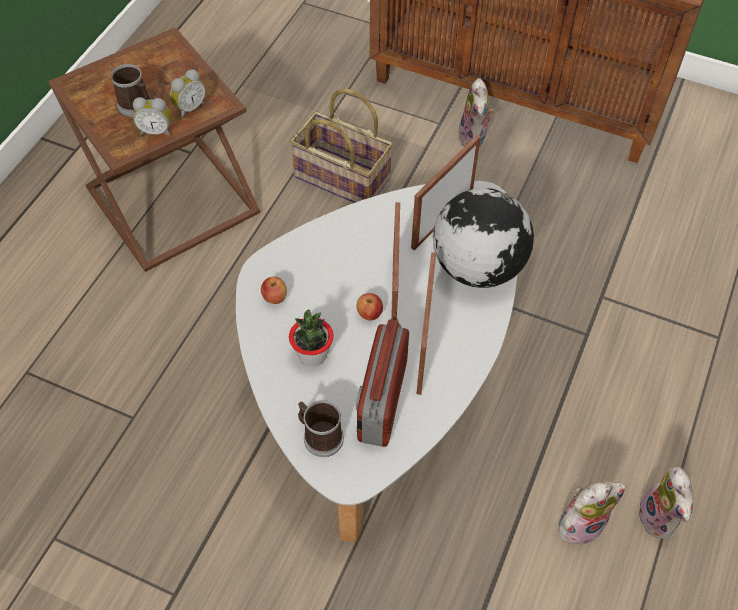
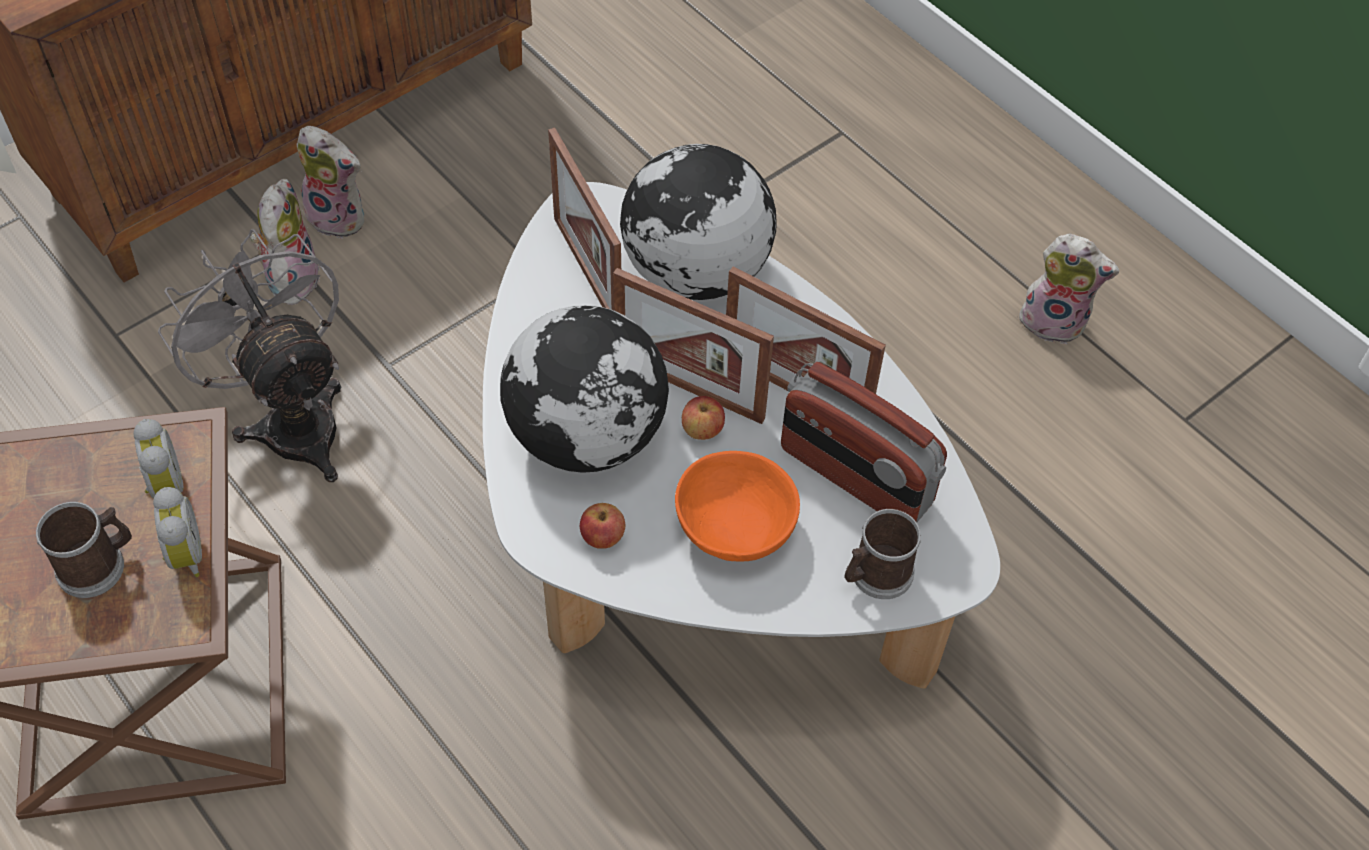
camera: 65 degrees left, 0 degrees up
alarm clock [133,97,171,136] -> alarm clock turned 45 degrees counterclockwise [153,487,202,577]
potted plant [289,310,334,367] -> orange bowl [675,451,800,562]
basket [290,88,393,203] -> grey fan [158,229,341,482]
plush toy [558,482,626,545] -> plush toy moved to [250,179,320,305]
none -> globe [500,305,669,473]

